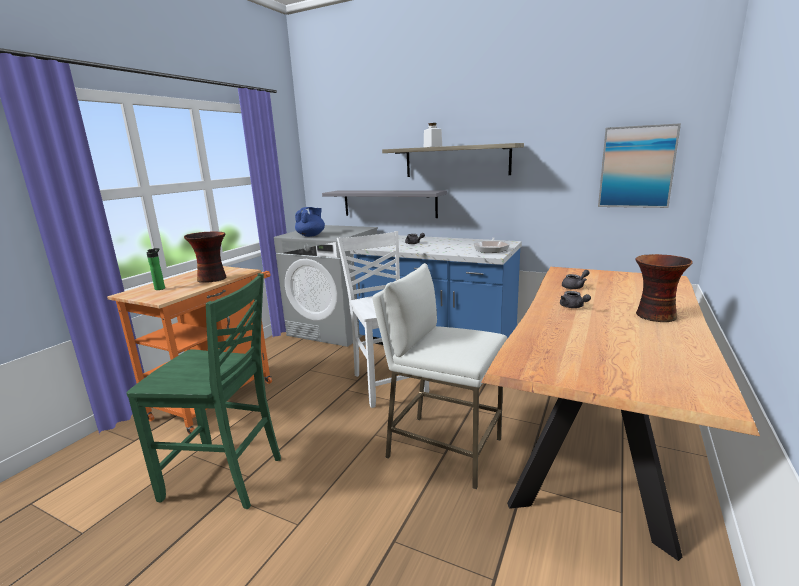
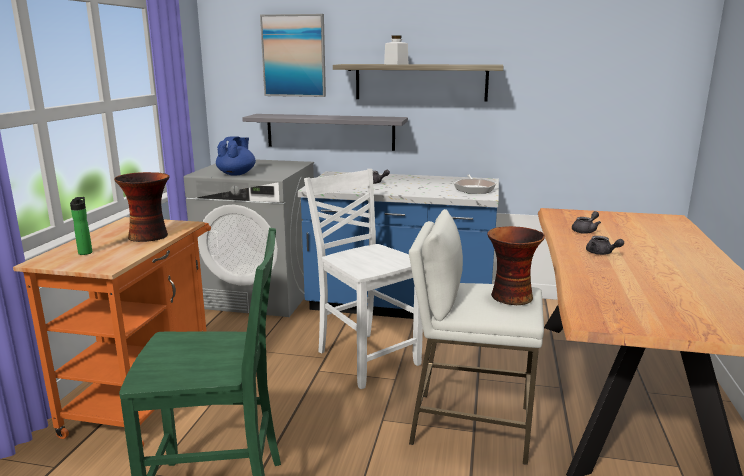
camera: 15 degrees left, 0 degrees up
picture [598,123,681,208] -> picture moved to [260,14,326,97]
vase [635,254,693,322] -> vase moved to [487,226,545,305]

